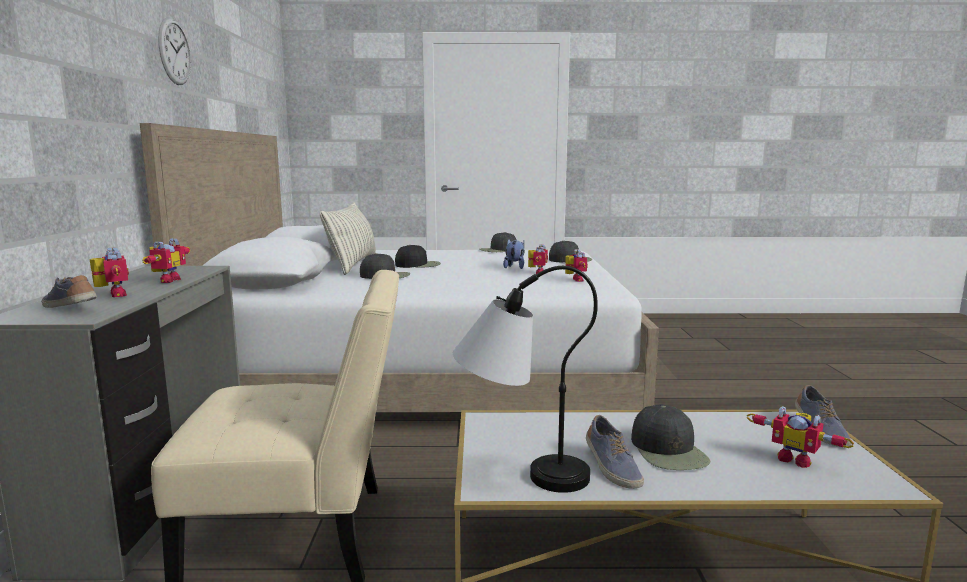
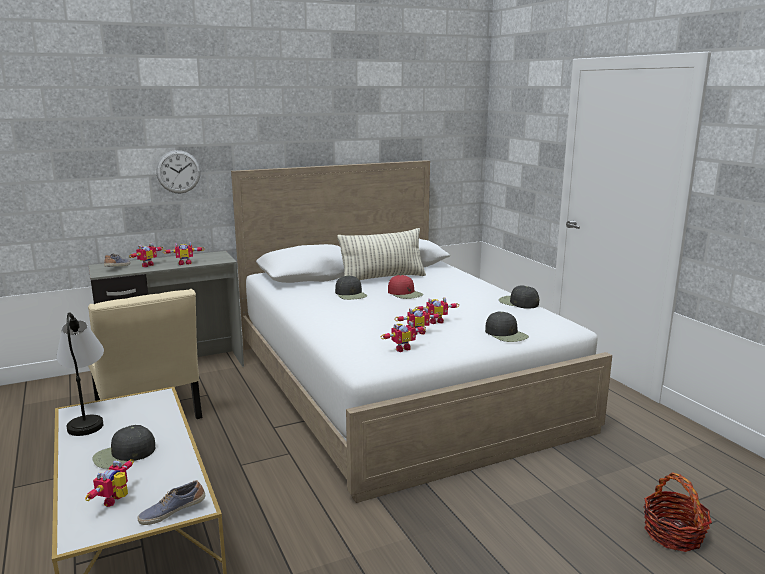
camera: 65 degrees right, 5 degrees up
wall clock [158,17,191,85] -> wall clock moved to [156,150,201,193]
black cap [395,245,441,268] -> red cap [388,275,423,299]
plush toy [503,239,525,269] -> toy robot [415,297,459,324]
shoe [586,415,644,489] -> none
none -> basket [643,472,712,552]

